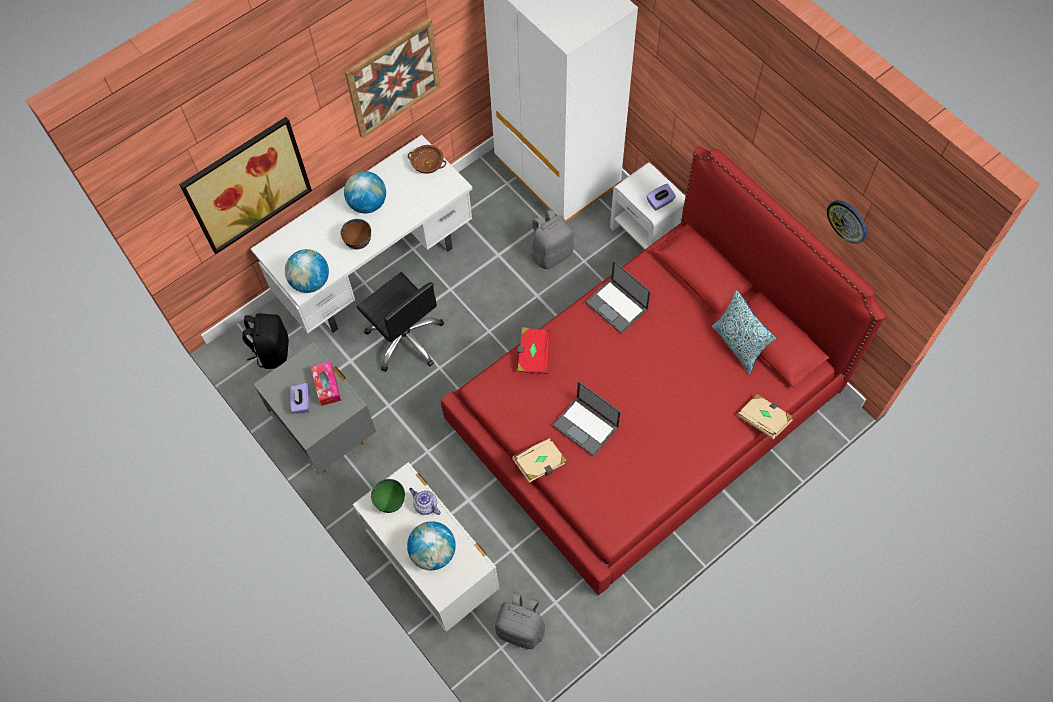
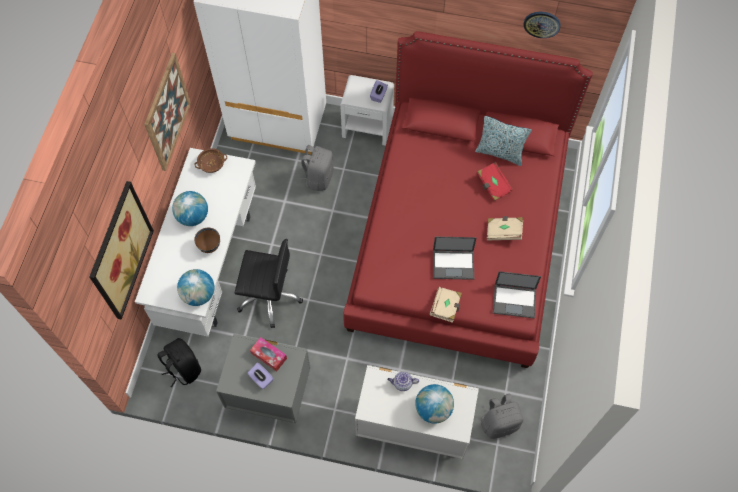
camera: 40 degrees left, 0 degrees up
green bowl [371,479,405,513] -> none
red book [517,327,552,374] -> red book moved to [477,162,513,201]
laptop [585,260,651,334] -> laptop moved to [493,271,541,318]
beige book [738,394,793,439] -> beige book moved to [487,216,523,241]

